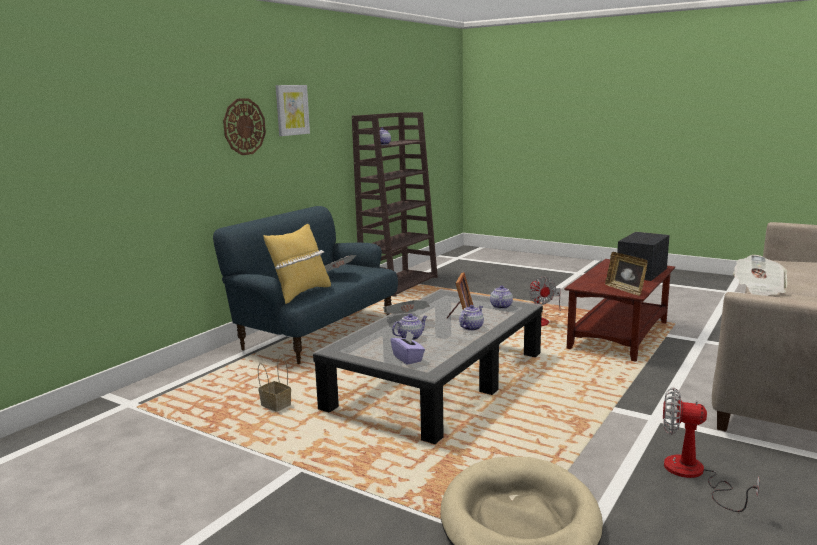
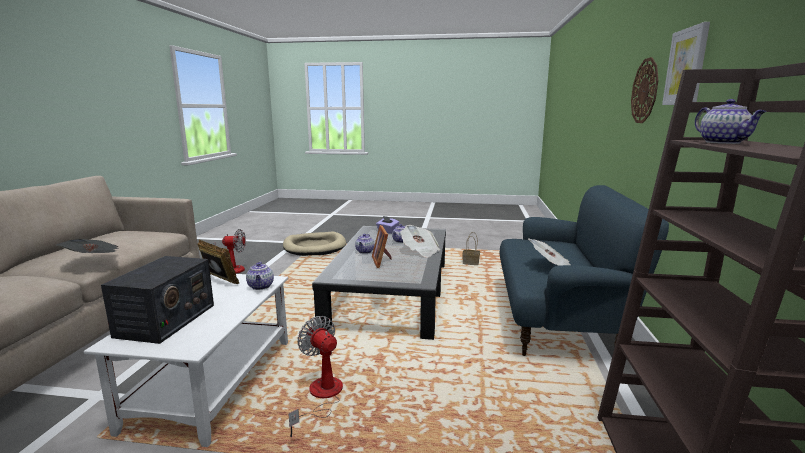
camera: 155 degrees right, 0 degrees up
yellow pillow [263,224,331,304] -> none
teapot [490,285,513,309] -> teapot moved to [246,262,274,290]
brown coffee table [564,259,675,362] -> white coffee table [84,274,288,447]

